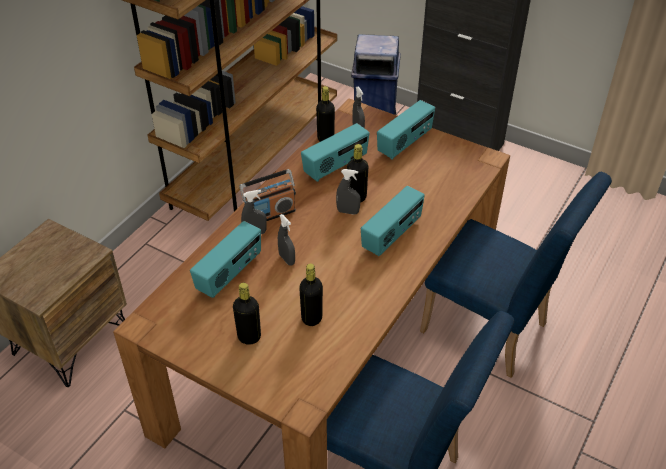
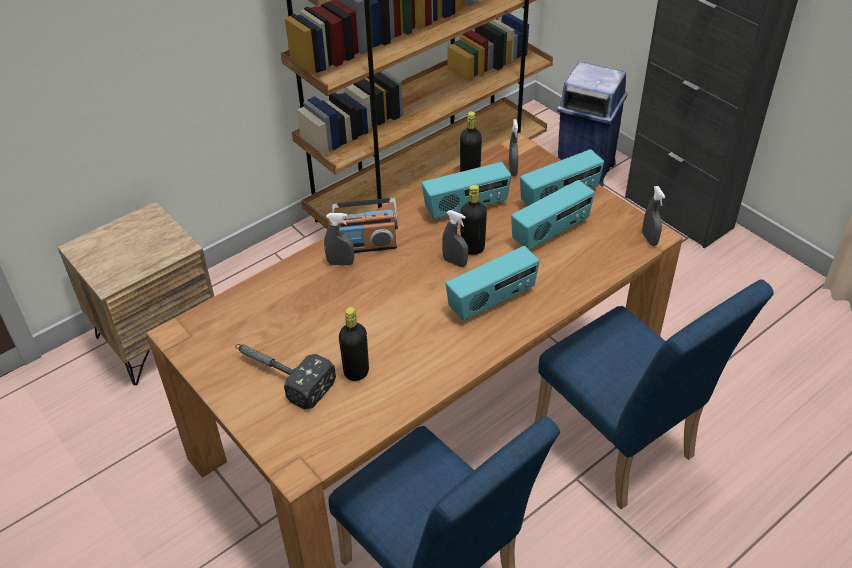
camera: 20 degrees right, 0 degrees up
radio [190,221,261,298] -> radio moved to [511,180,595,251]
black bottle [233,283,261,345] -> hammer [235,344,336,409]
grey spray bottle [278,214,295,266] -> grey spray bottle moved to [642,186,665,246]

